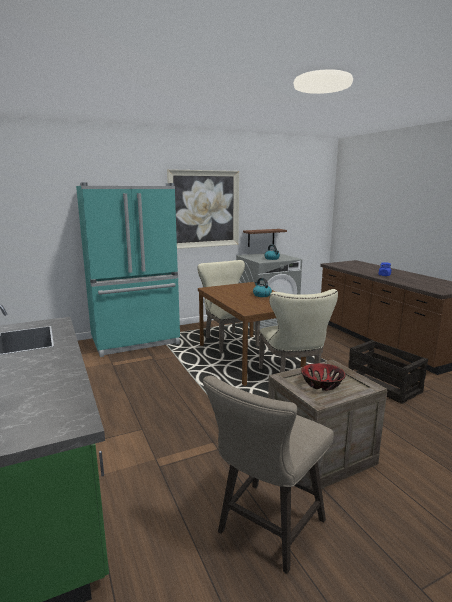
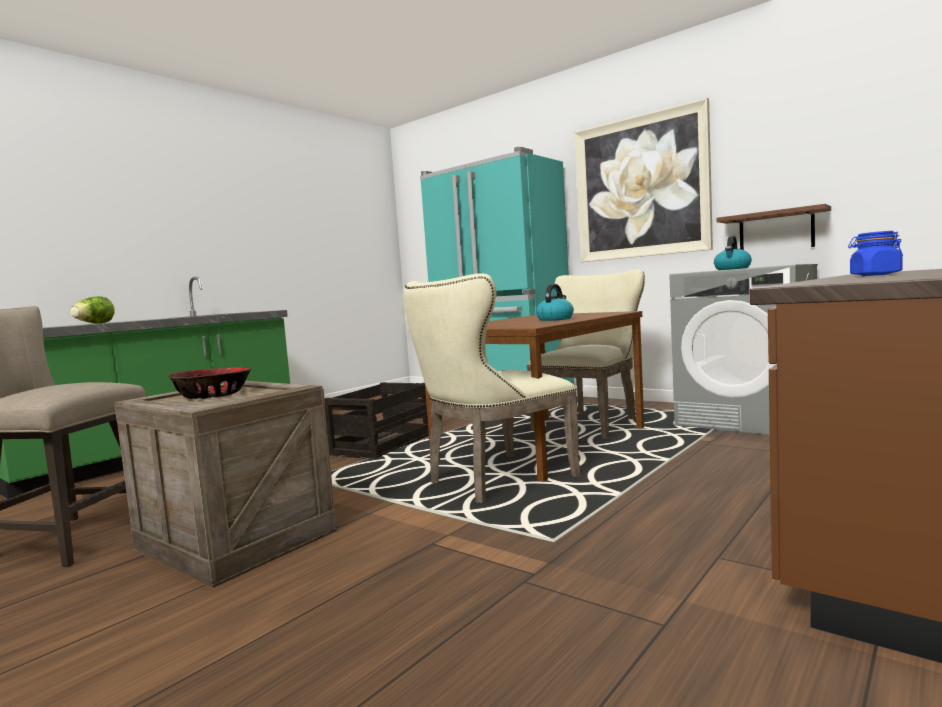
camera: 65 degrees right, 10 degrees down
crate [348,340,428,404] -> crate moved to [325,382,429,459]
none -> lettuce [70,296,115,324]

